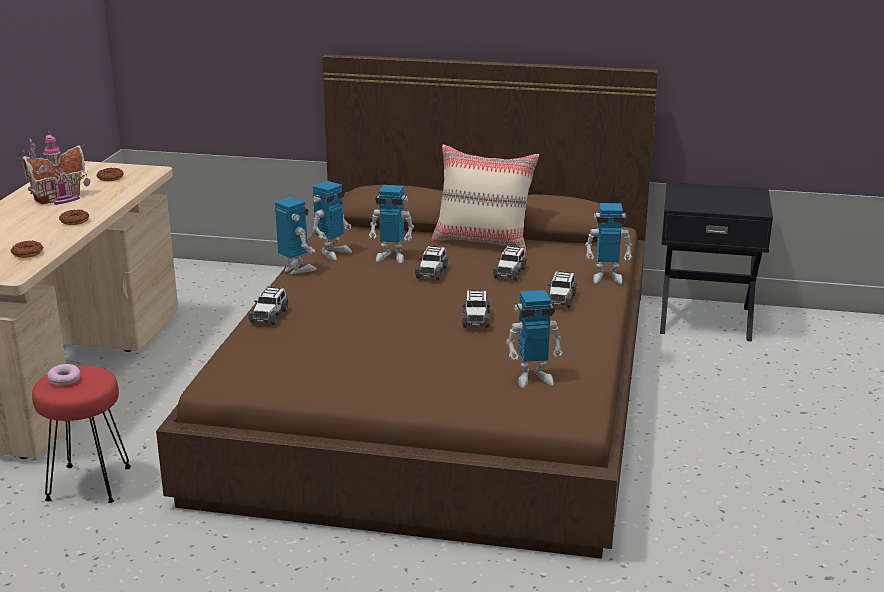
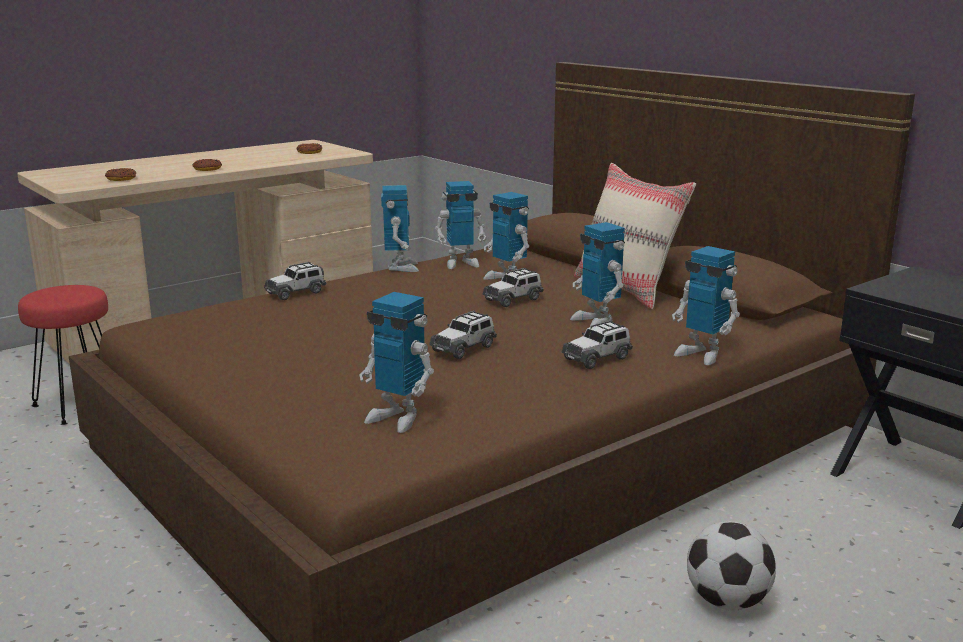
camera: 40 degrees right, 5 degrees down
toy house [18,131,90,205] -> none
donut [47,364,80,386] -> none
toy car [493,245,527,281] -> toy robot [570,222,625,327]
none -> football [687,521,776,611]

